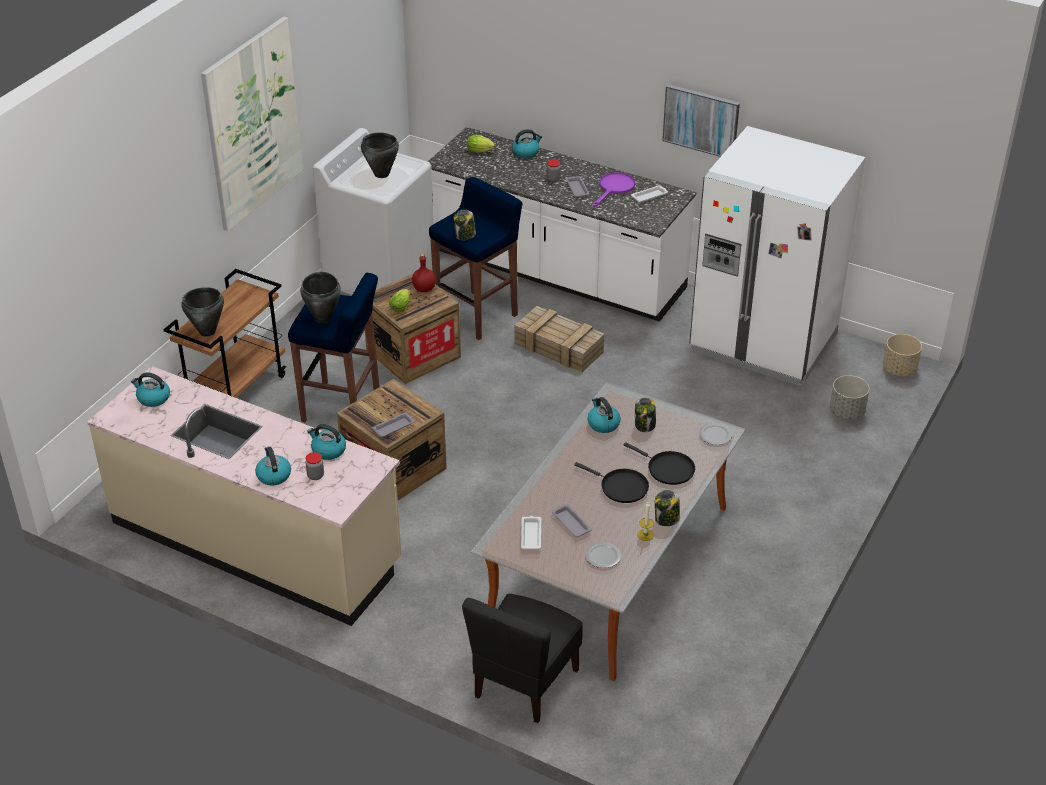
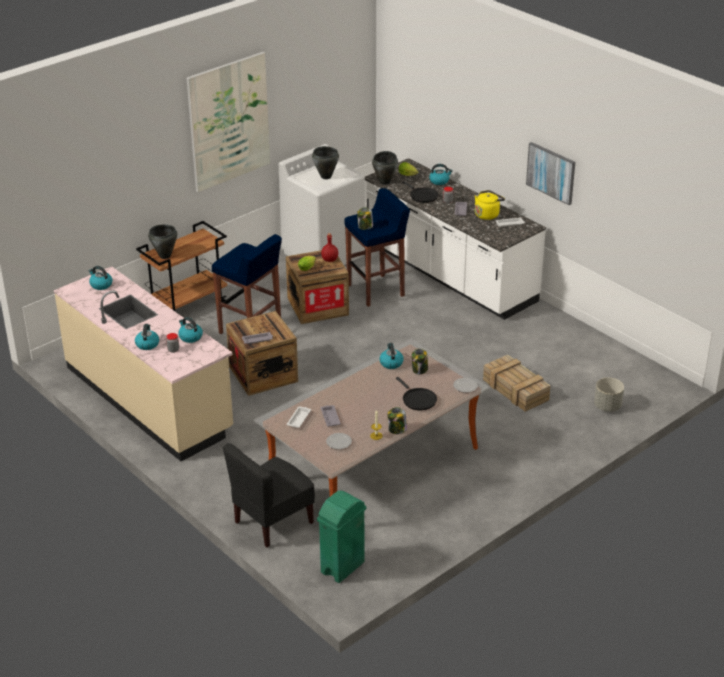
camera: 20 degrees right, 5 degrees down
black cooking pot [300,272,341,323] -> black cooking pot moved to [372,151,398,185]
crate [515,306,604,372] -> crate moved to [483,355,551,412]
black frying pan [574,462,649,503] -> black frying pan moved to [402,181,439,203]
purple frying pan [593,172,635,207] -> yellow kettle [475,190,505,220]
white fridge [690,126,865,386] -> none
beige planter [883,334,922,377] -> none
none -> green trash can [317,491,366,583]

